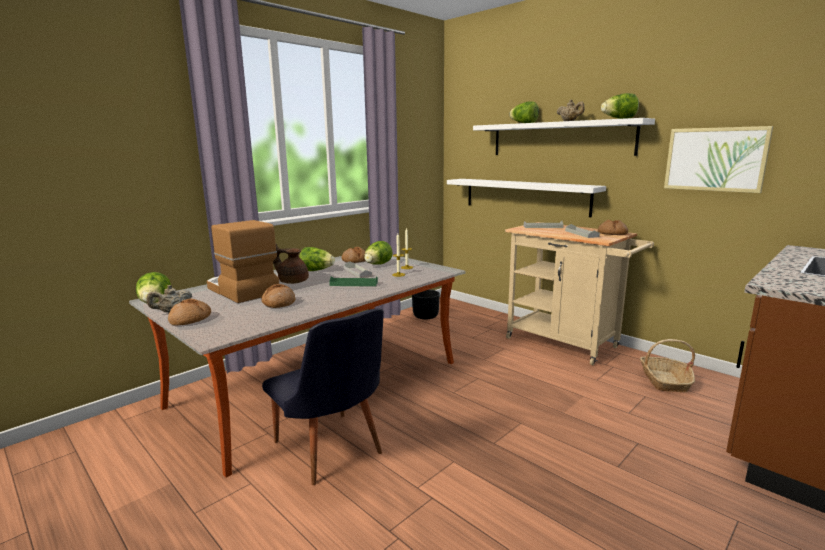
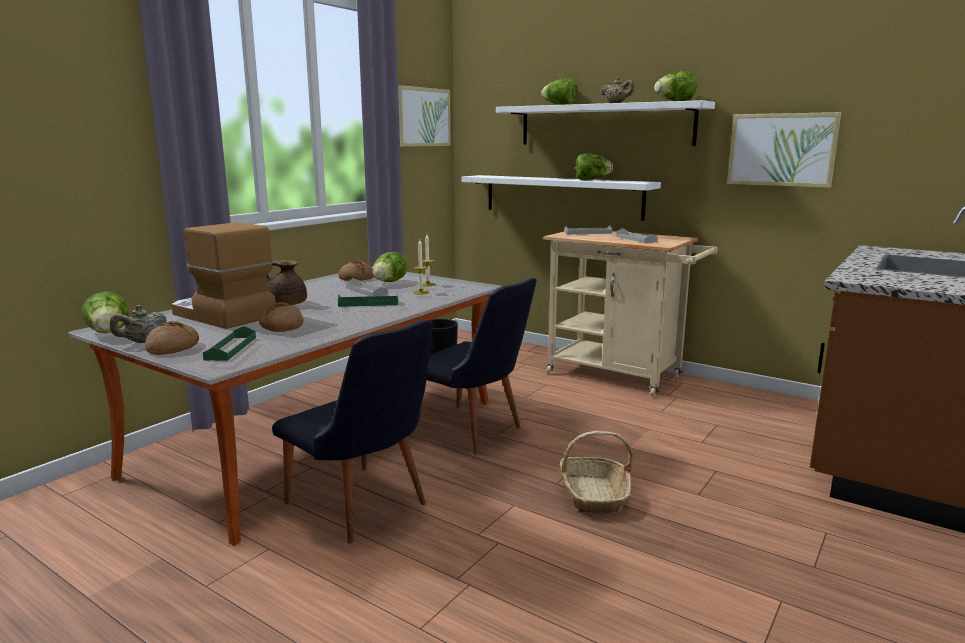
camera: 10 degrees left, 0 degrees up
lettuce [299,247,335,271] -> lettuce moved to [576,153,613,180]
bread [598,220,628,235] -> none
basket [640,339,695,392] -> basket moved to [560,431,633,513]
none -> green tray [203,326,256,361]
none -> picture [398,85,451,147]
none -> black chair [427,278,536,454]

